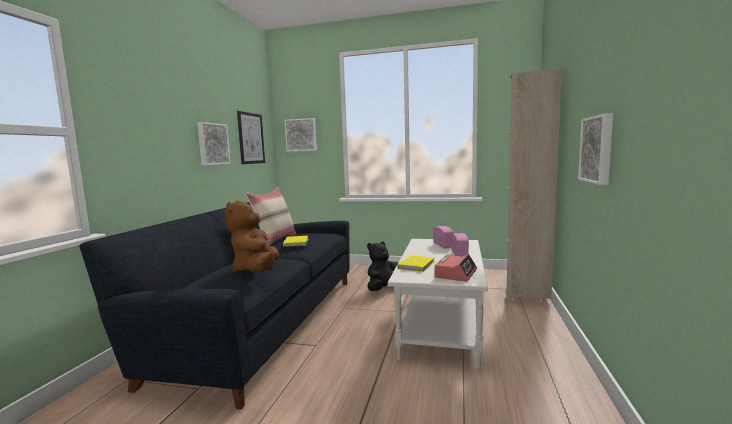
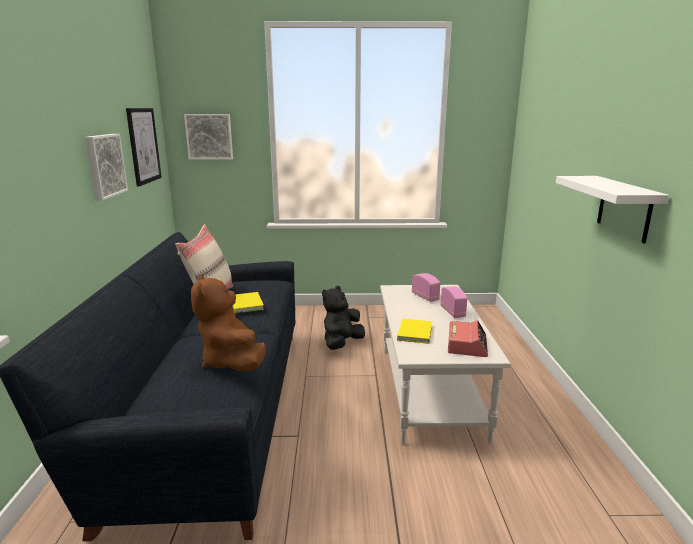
camera: 15 degrees left, 10 degrees up
beige bookcase [505,69,562,302] -> none
picture [578,113,613,185] -> white shelf [556,176,669,243]

